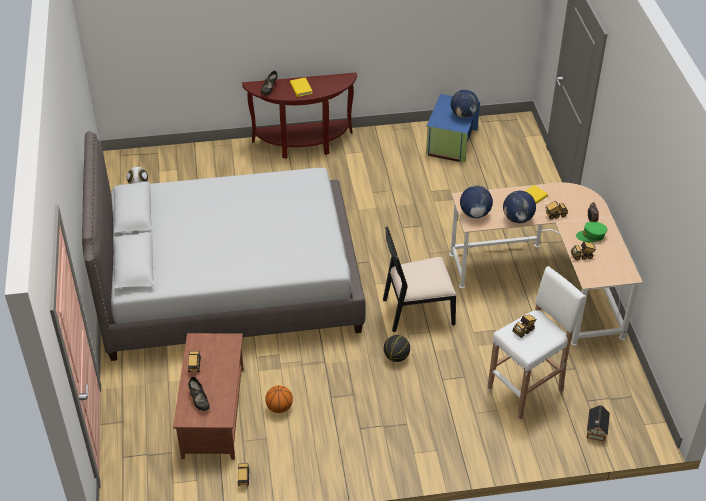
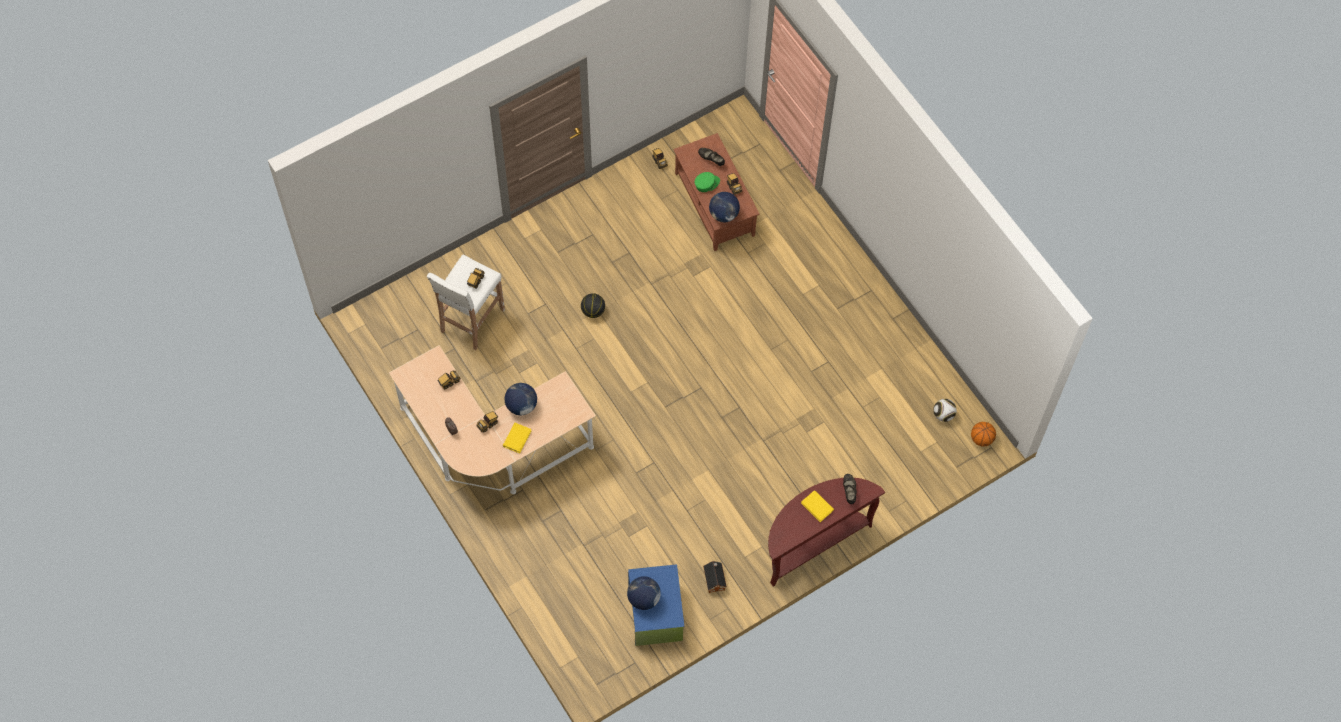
camera: 155 degrees right, 20 degrees up
grey bed [82,131,365,361] -> none
basketball [265,385,293,413] -> basketball moved to [971,422,996,447]
black chair [383,226,456,332] -> none
globe [460,186,493,218] -> globe moved to [709,192,740,222]
green cap [576,222,607,243] -> green cap moved to [695,172,720,192]
toy house [587,405,610,441] -> toy house moved to [703,561,727,593]

